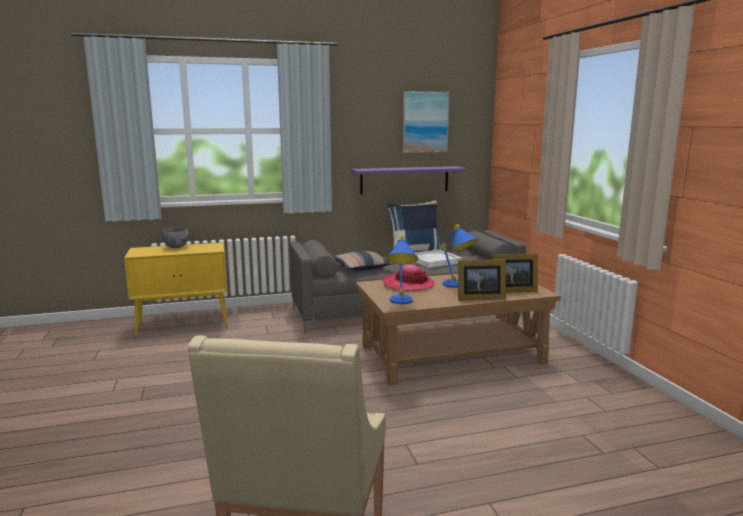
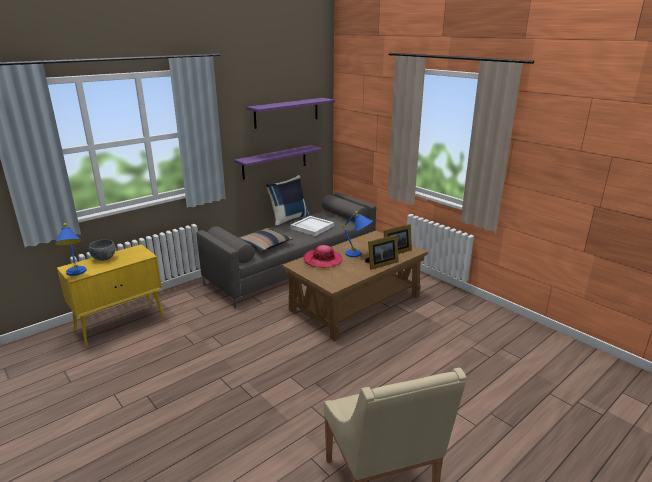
camera: 25 degrees left, 10 degrees up
blue table lamp [386,235,418,304] -> blue table lamp moved to [54,223,86,276]
picture [402,91,450,153] -> purple shelf [246,98,335,129]

